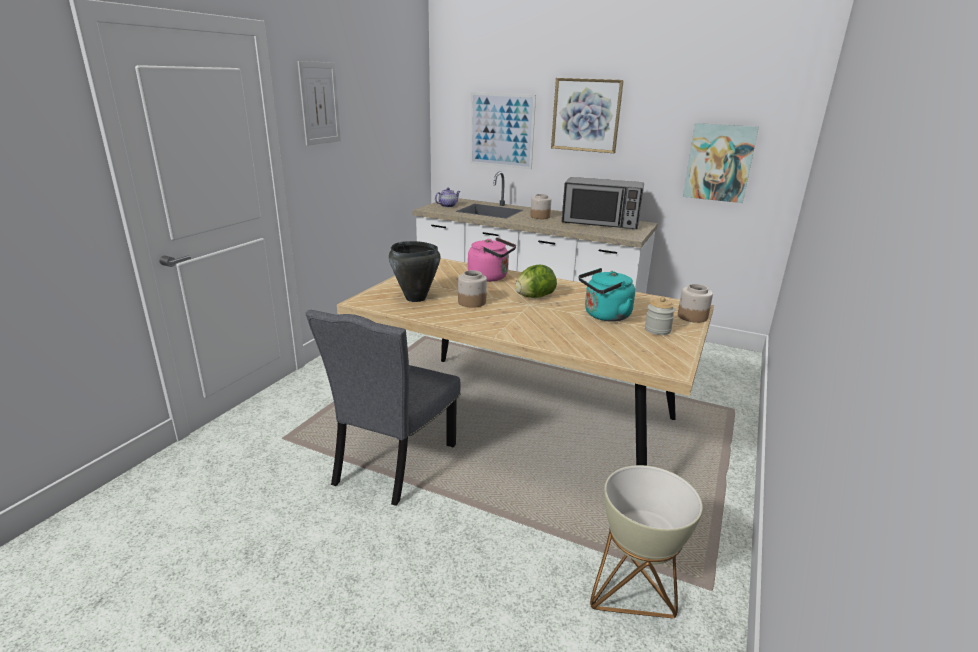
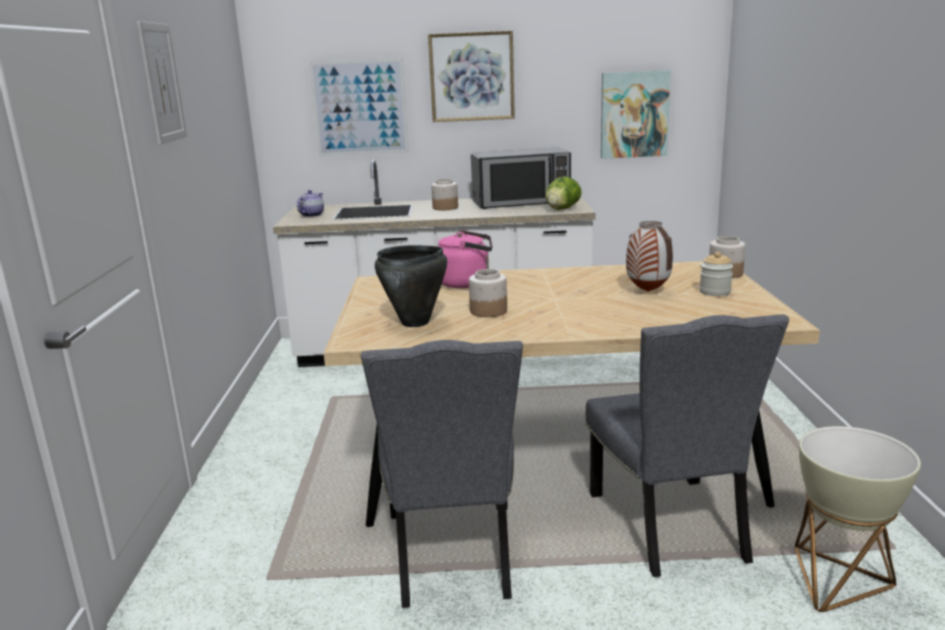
camera: 25 degrees left, 5 degrees down
lettuce [515,265,557,298] -> lettuce moved to [545,176,582,210]
turquoise kettle [579,268,635,322] -> vase [626,221,673,292]
none -> grey chair [585,314,789,577]

